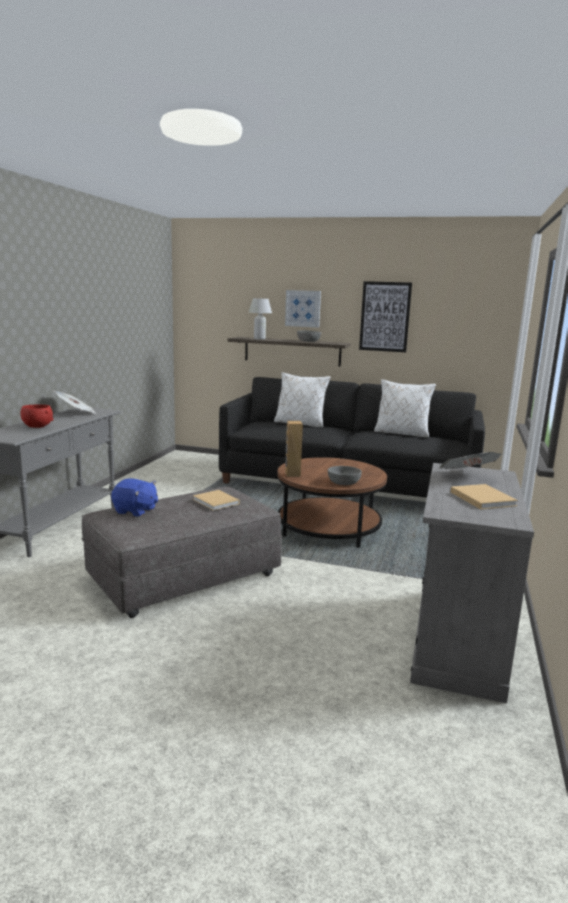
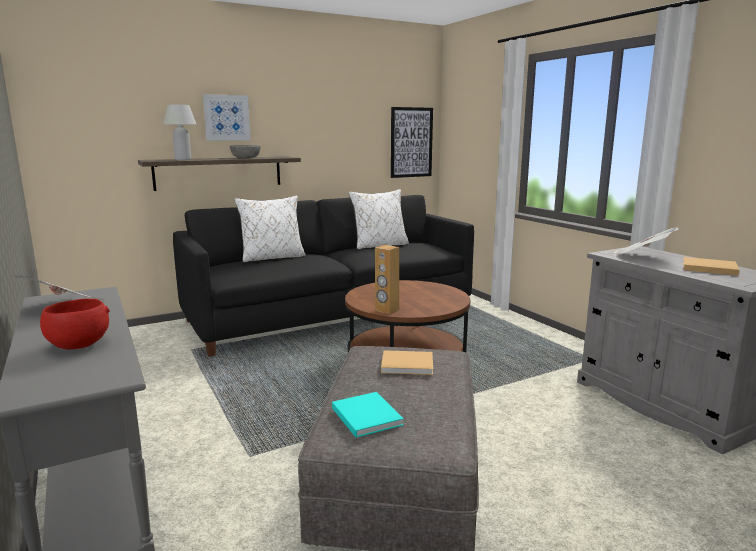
camera: 45 degrees left, 0 degrees up
blue plush toy [111,479,158,517] -> turquoise book [332,392,404,438]
grey bowl [328,466,362,485] -> none
picture [359,281,412,352] -> picture moved to [391,107,433,178]

